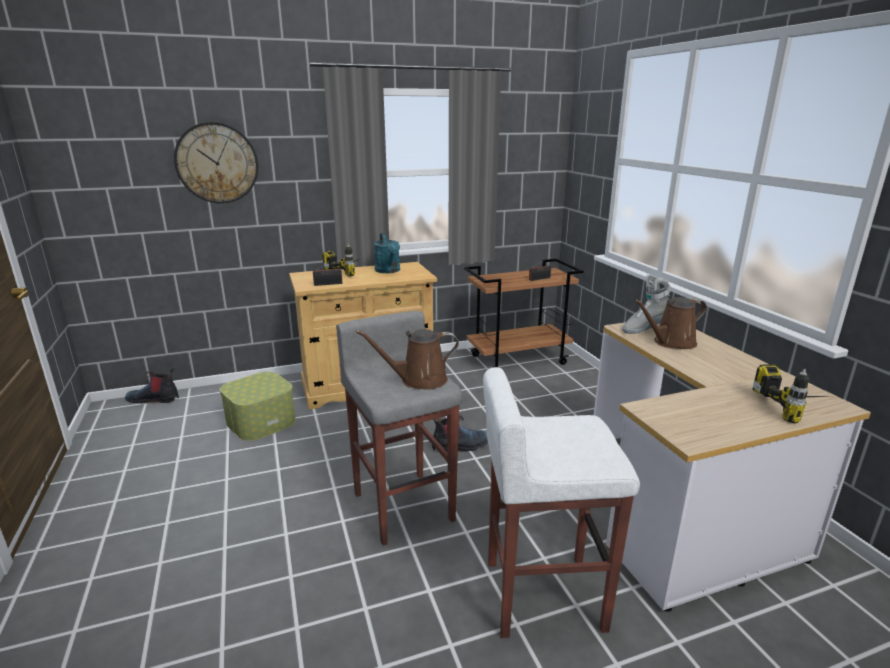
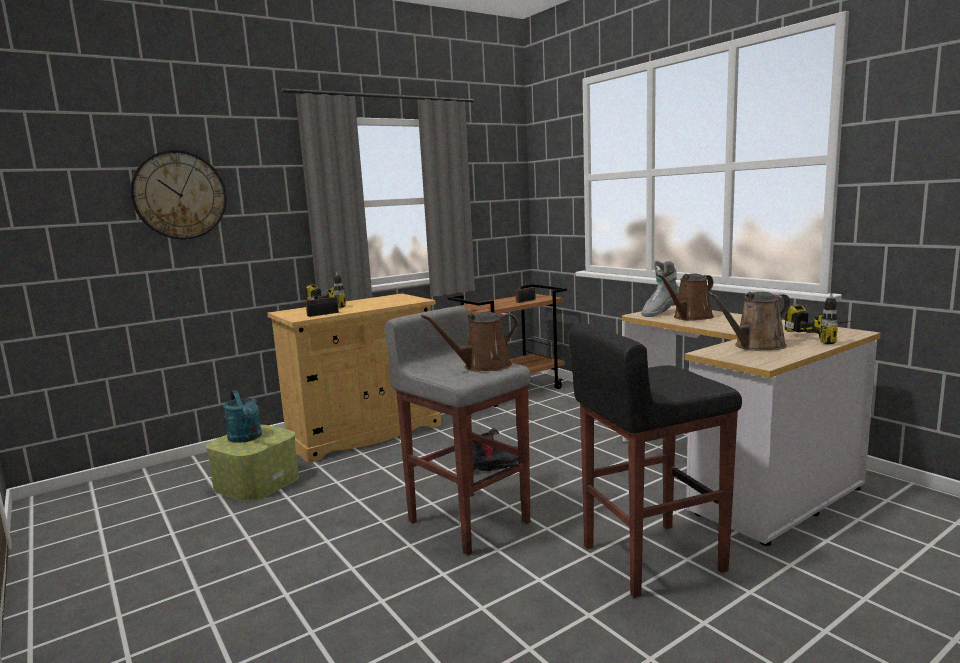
camera: 15 degrees left, 10 degrees down
boot [125,368,179,404] -> none
turquoise watering can [374,233,400,273] -> turquoise watering can moved to [223,390,262,443]
white stool [483,367,640,638] -> black stool [568,323,742,598]
none -> brown watering can [708,292,791,351]

